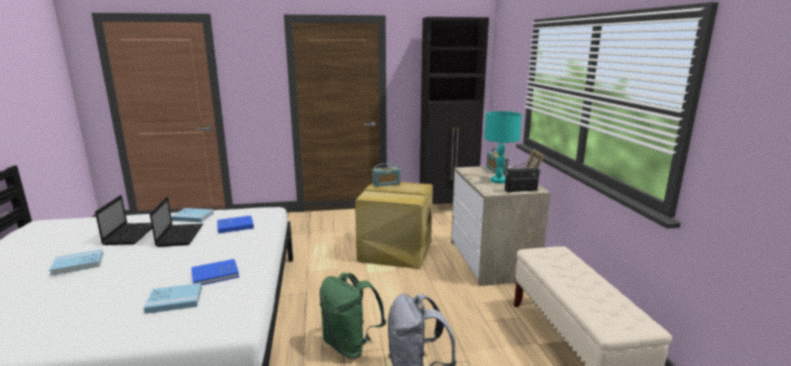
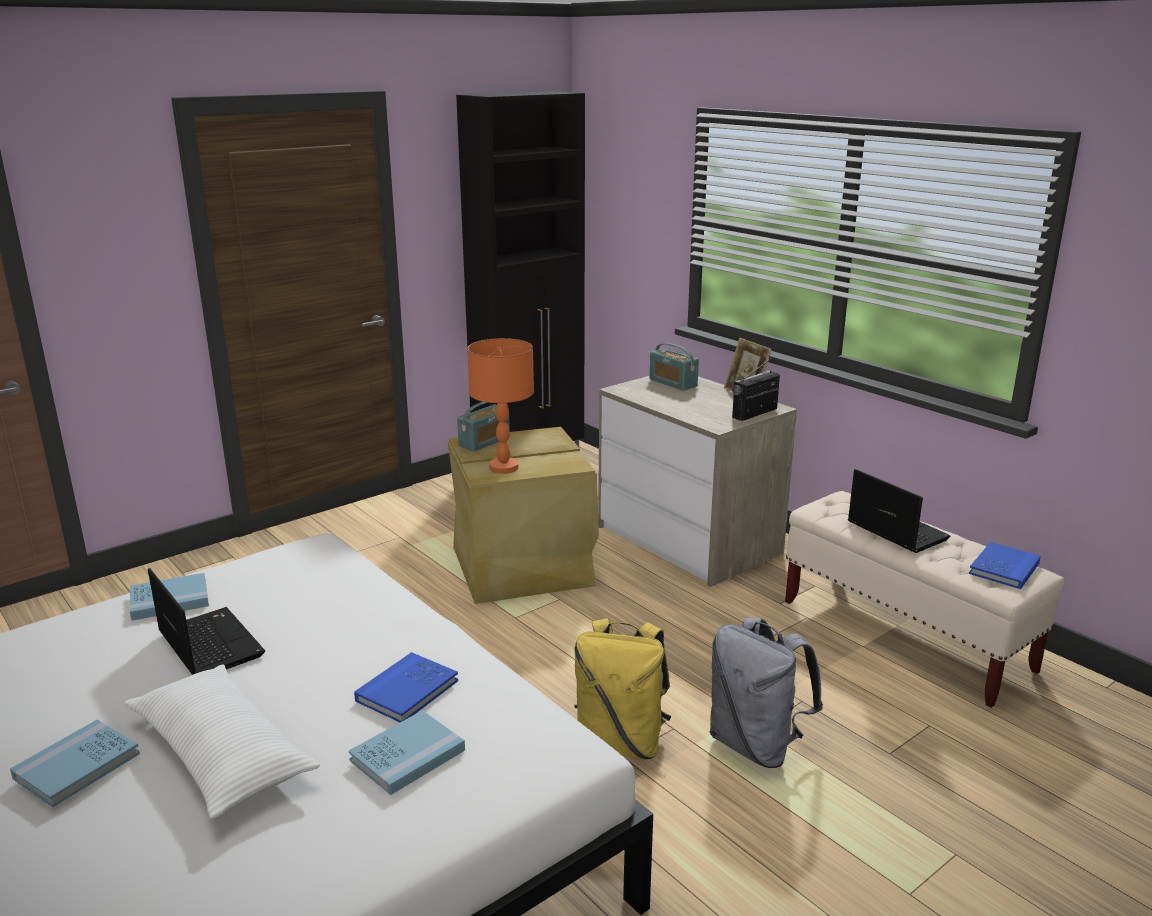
camera: 30 degrees left, 5 degrees up
laptop [95,195,152,245] -> laptop moved to [848,469,951,553]
blue book [217,215,254,234] -> blue book moved to [969,542,1041,589]
green backpack [319,273,386,359] -> yellow backpack [574,618,671,759]
turquoise table lamp [484,111,522,183] -> none
none -> white pillow [124,664,320,819]
none -> orange table lamp [467,338,534,474]

